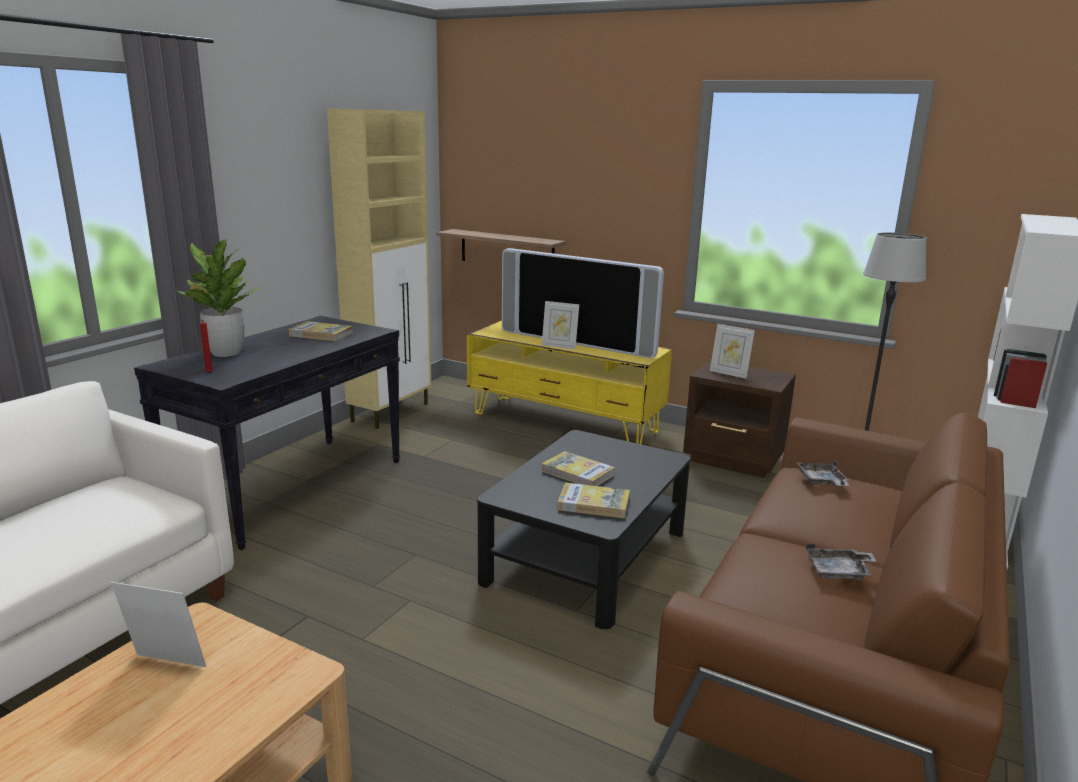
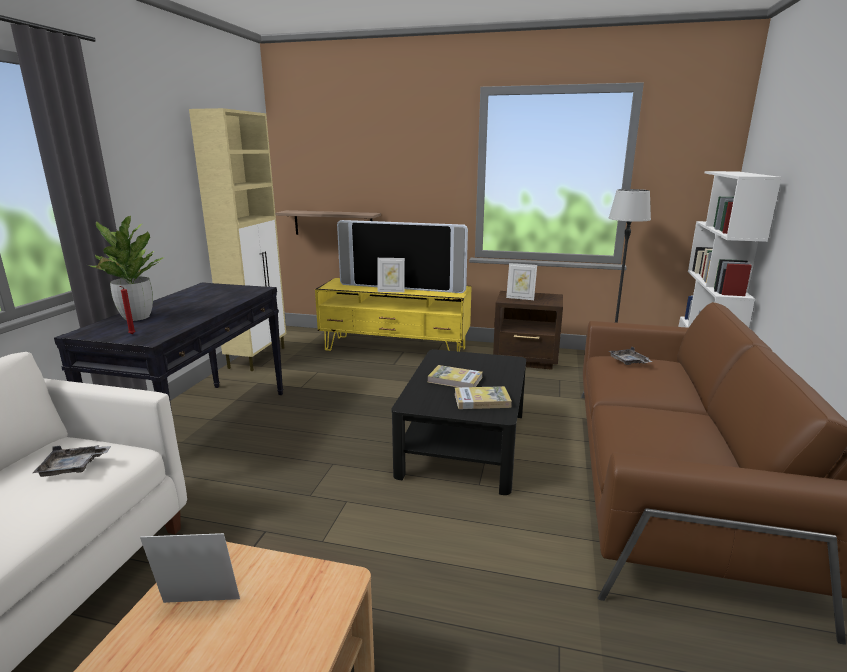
camera: 15 degrees left, 0 degrees up
book [289,321,353,341] -> none
grey tray [806,543,877,580] -> grey tray moved to [33,445,111,477]

